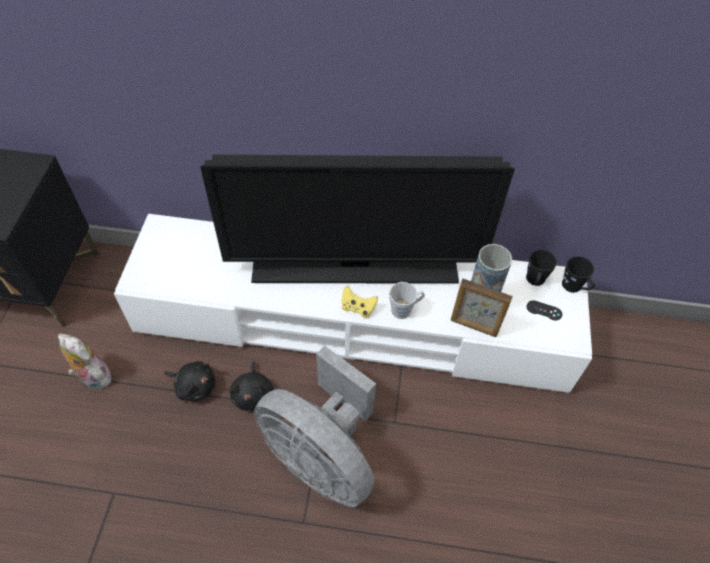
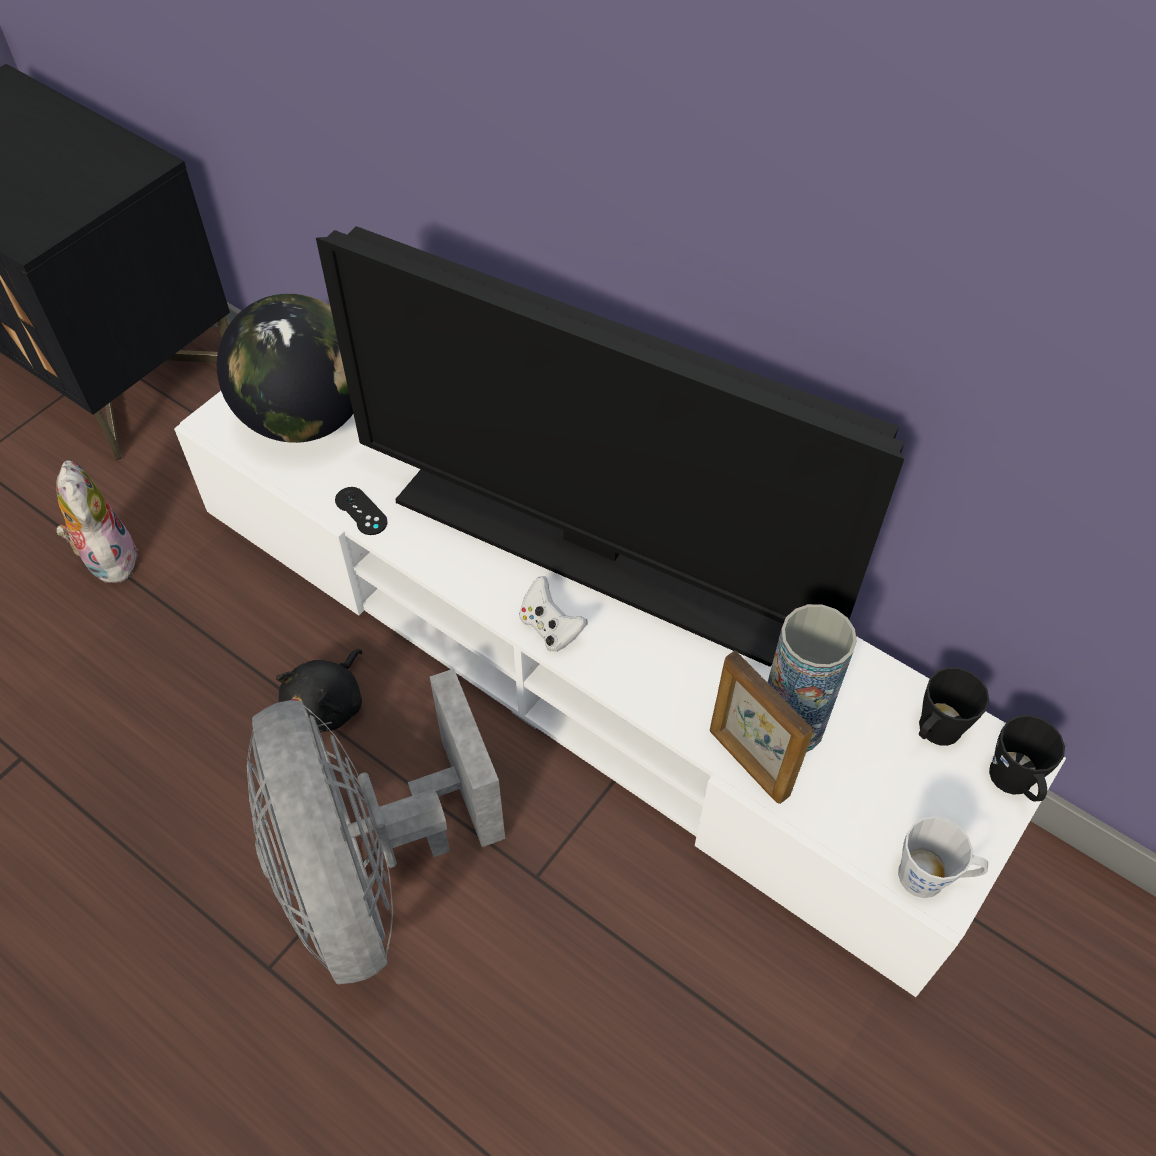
camera: 30 degrees right, 0 degrees up
black plush toy [164,361,215,401] -> none
yellow game controller [342,286,378,318] -> white game controller [519,576,587,652]
grey mug [389,282,425,319] -> grey mug moved to [898,816,988,898]
black game controller [527,300,562,321] -> black game controller moved to [335,487,388,535]
none -> globe [217,294,353,443]

